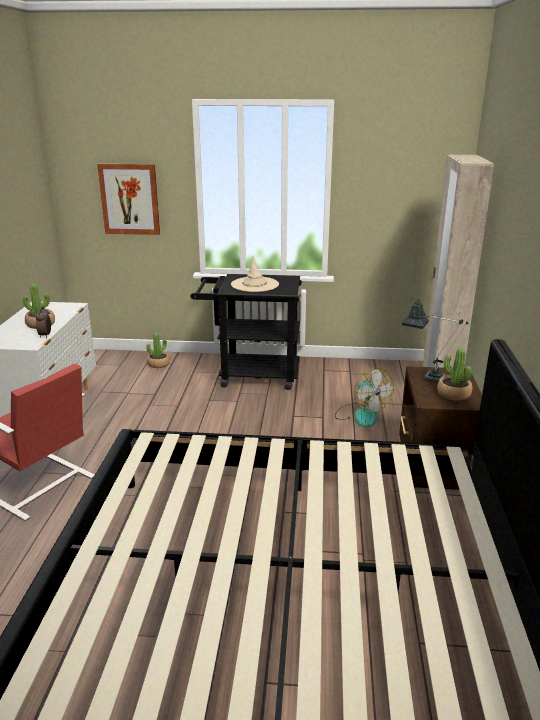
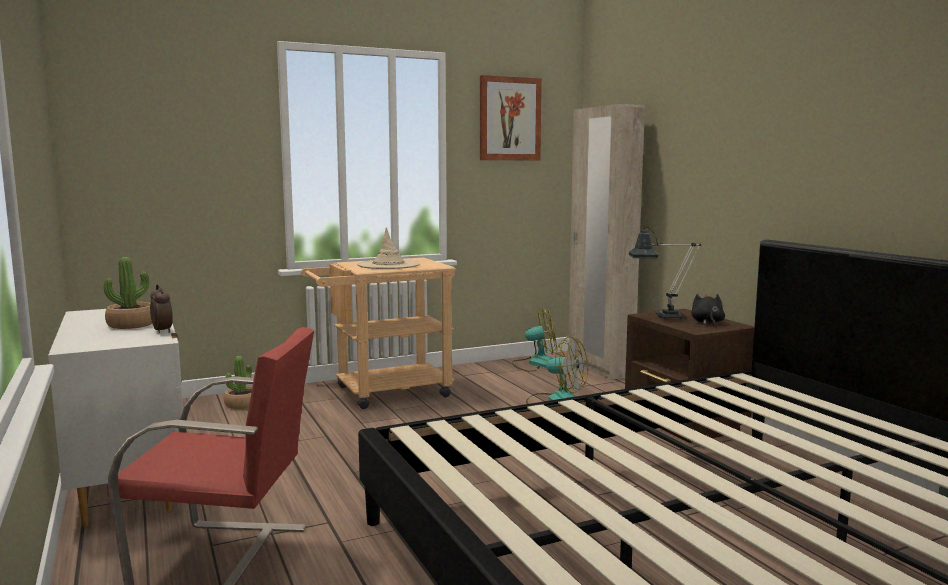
camera: 30 degrees left, 15 degrees down
picture [97,164,160,235] -> picture moved to [480,75,542,160]
black cart [191,274,302,390] -> beige cart [301,258,456,409]
potted plant [437,348,472,401] -> black plush toy [691,294,725,326]
none -> fan [512,309,557,372]

